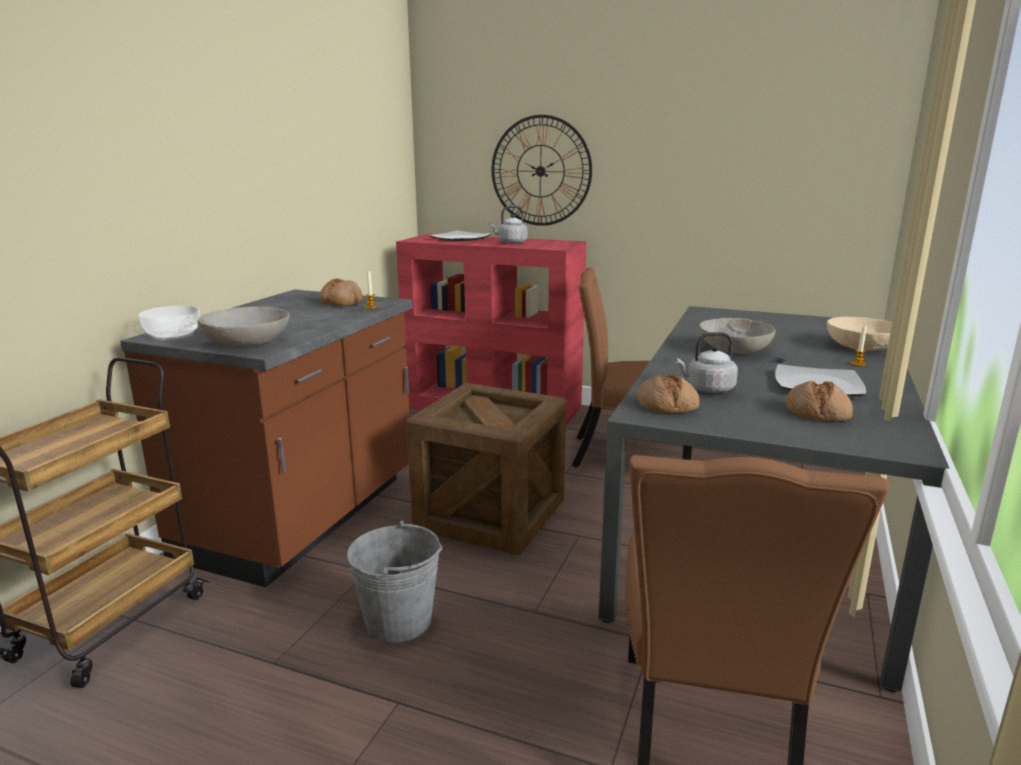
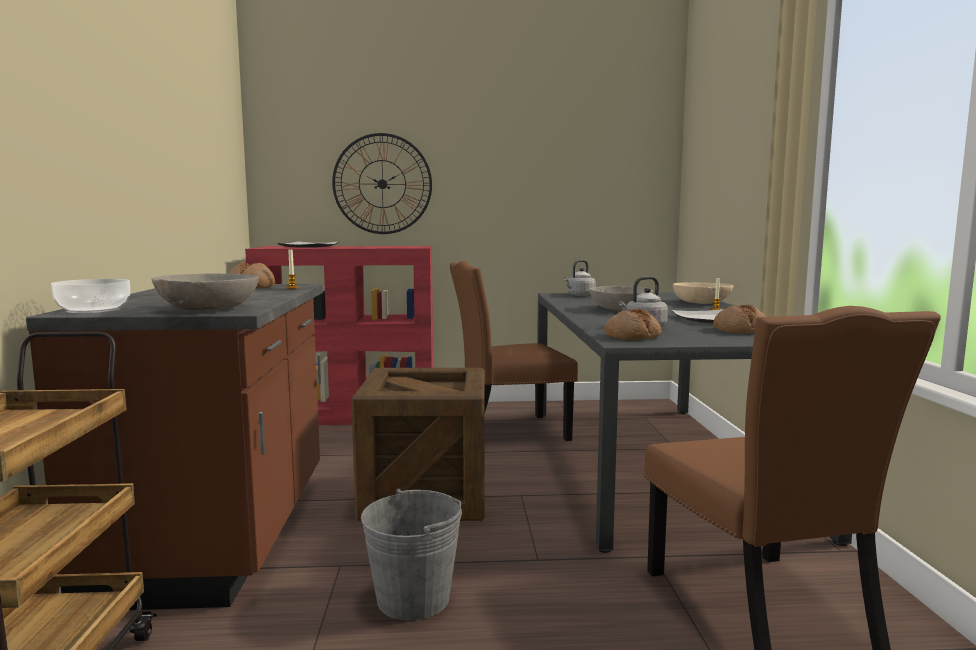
camera: 25 degrees left, 10 degrees down
grey kettle [490,206,528,244] -> grey kettle moved to [564,260,596,296]

